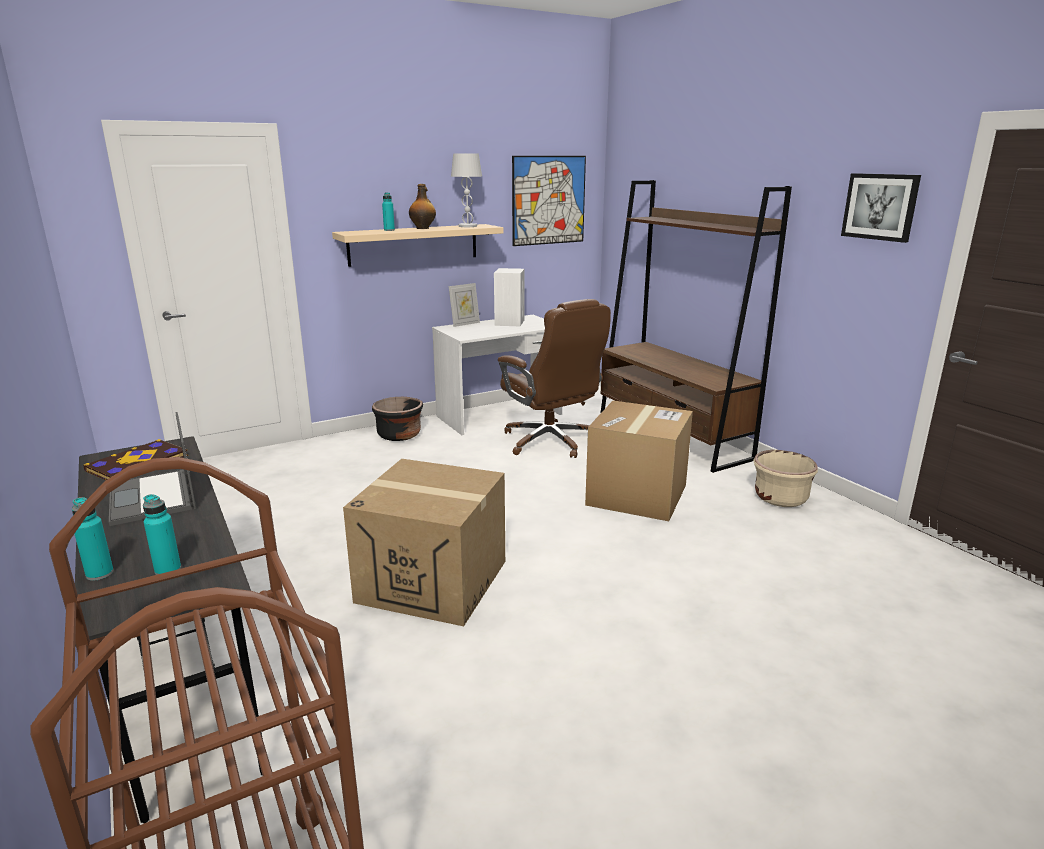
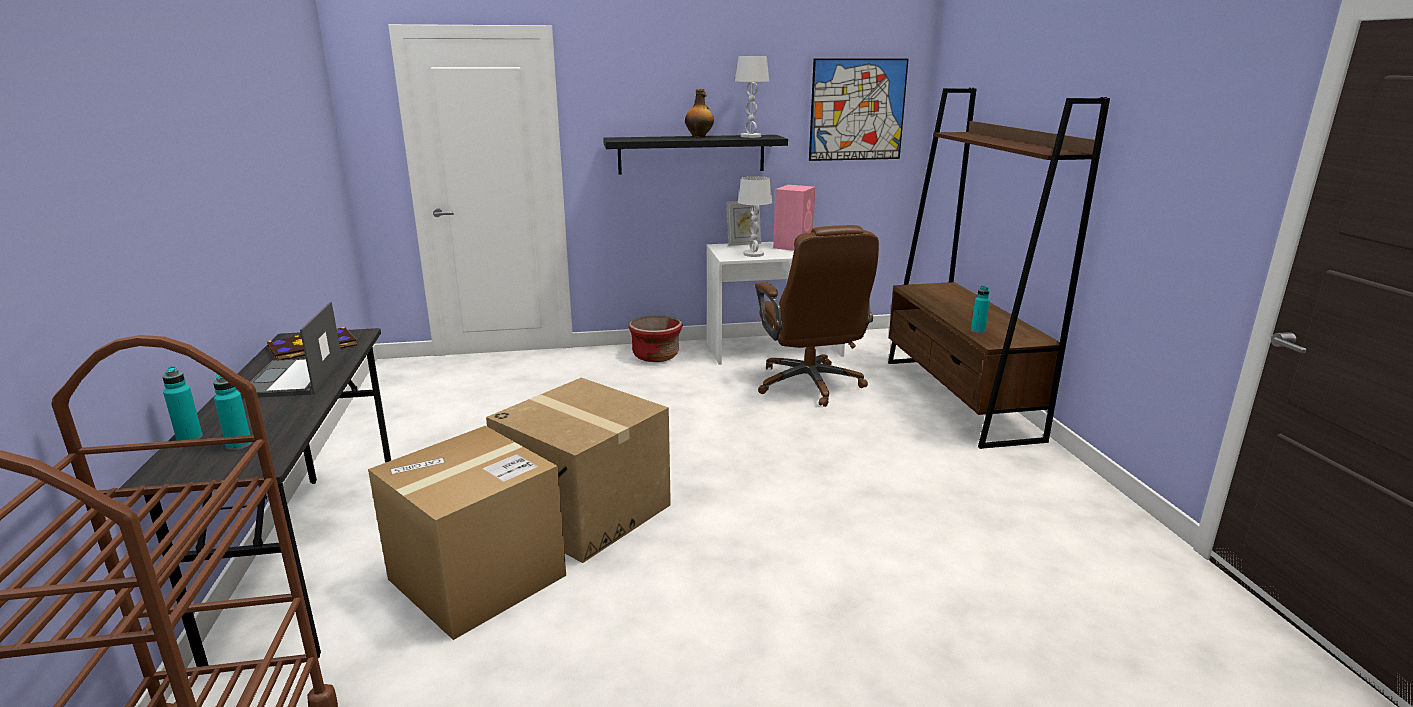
camera: 20 degrees right, 0 degrees up
beige shelf [332,224,503,267] -> black shelf [603,135,788,175]
black planter [372,397,423,441] -> red planter [628,315,683,362]
turquoise bottle [382,192,395,231] -> turquoise bottle moved to [971,286,990,333]
white speaker [494,268,525,327] -> pink speaker [773,185,815,251]
cardboard box [585,401,693,521] -> cardboard box moved to [368,426,566,640]
beige planter [753,450,818,507] -> none
picture [841,173,921,243] -> none
none -> white table lamp [738,176,772,257]

